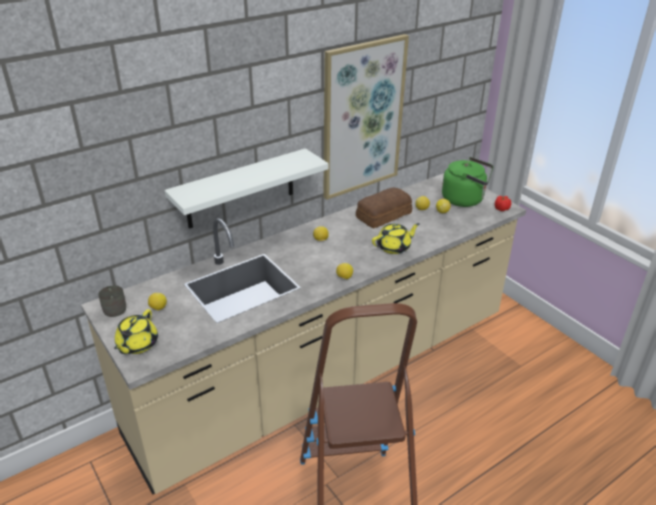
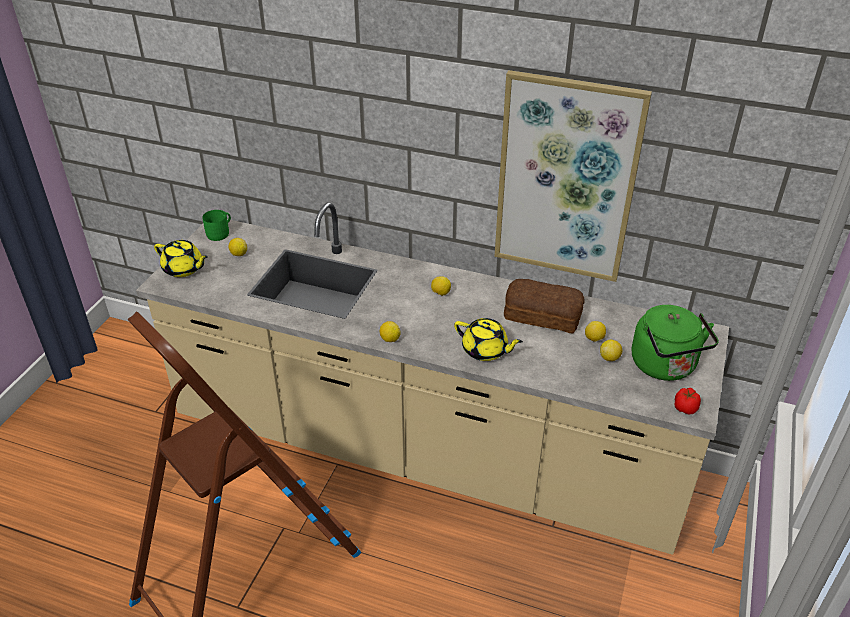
camera: 55 degrees right, 5 degrees up
grey mug [98,285,126,317] -> green mug [202,210,231,241]
yellow teapot [114,309,158,354] -> yellow teapot turned 135 degrees counterclockwise [154,240,208,277]
white shelf [164,148,329,229] -> none

